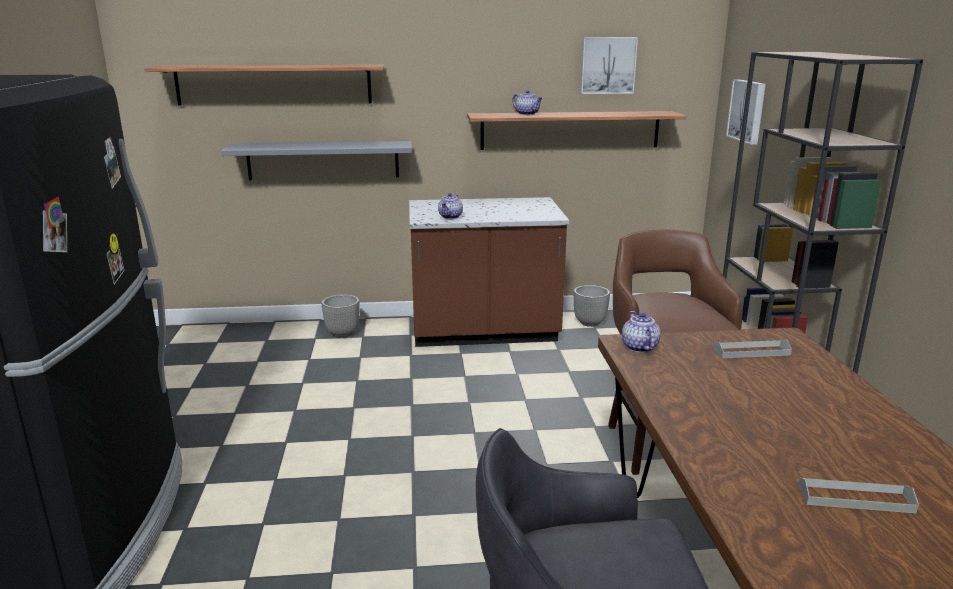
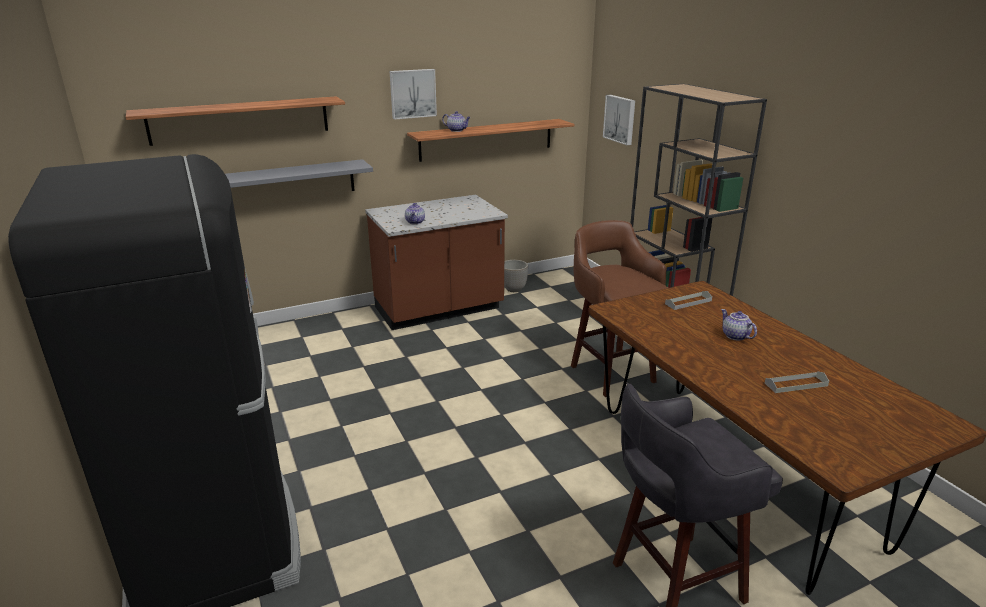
camera: 20 degrees left, 5 degrees up
planter [322,294,360,338] -> none
picture [580,37,638,94] -> picture moved to [390,69,437,120]
teapot [622,311,661,353] -> teapot moved to [721,309,757,341]

